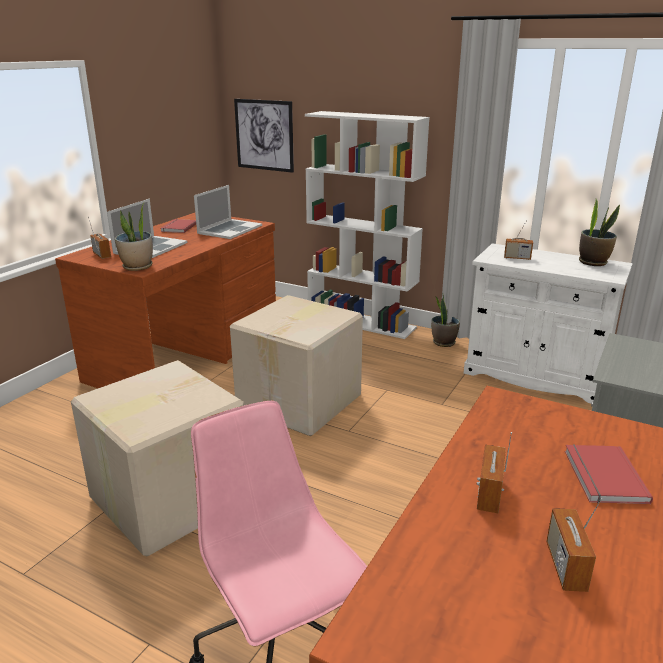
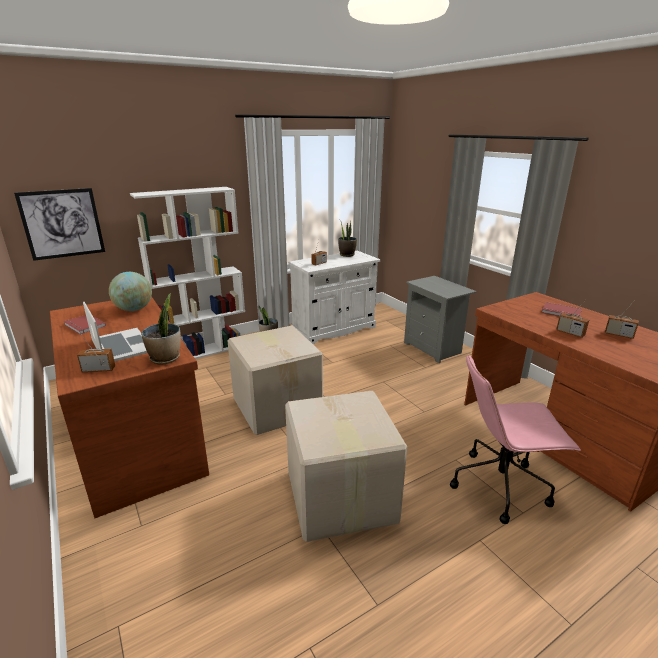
camera: 60 degrees left, 0 degrees up
laptop [194,185,262,239] -> globe [109,272,152,311]

